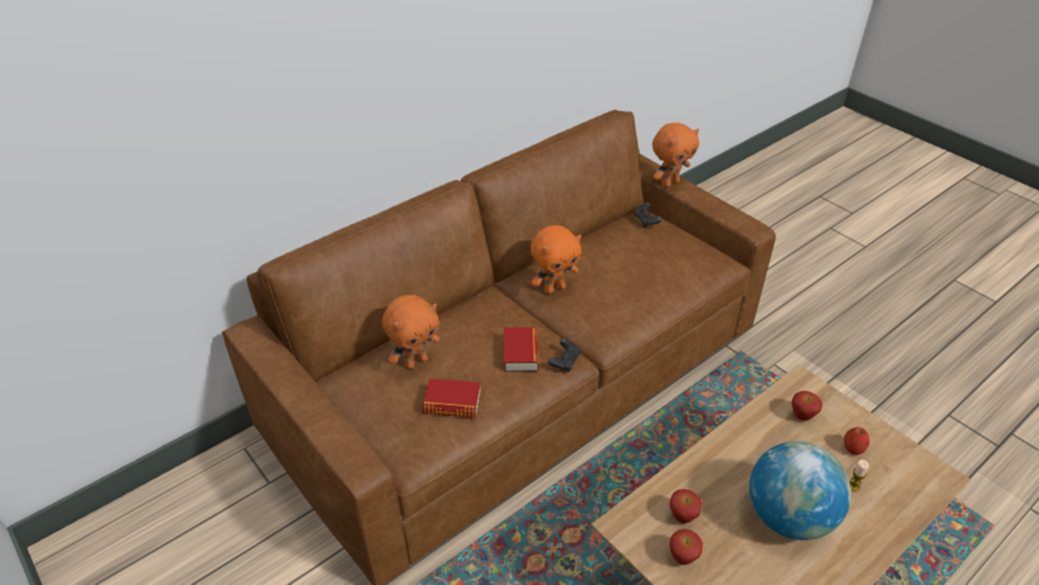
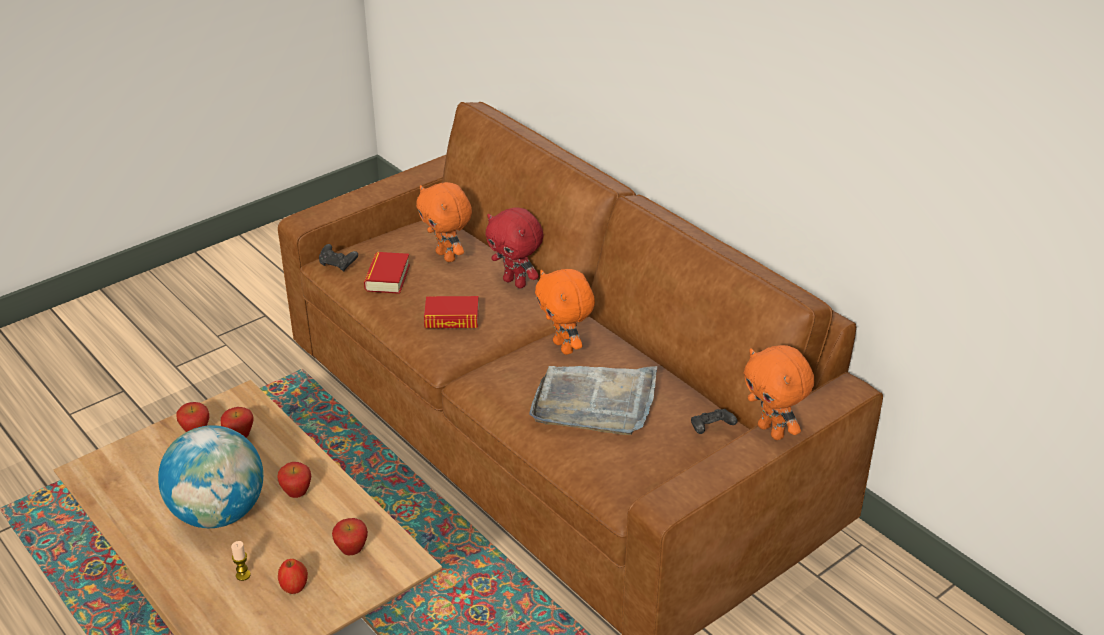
camera: 90 degrees right, 5 degrees down
black game controller [548,339,581,372] -> black game controller moved to [319,244,358,271]
none -> apple [277,462,311,498]
none -> red plush toy [485,207,543,289]
none -> grey tray [529,366,657,435]

